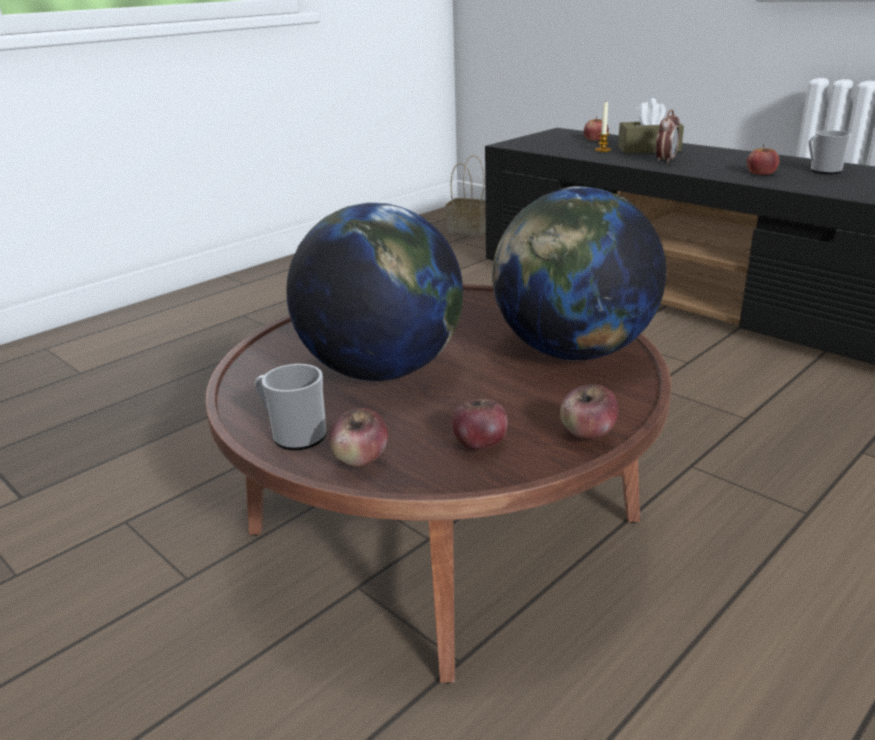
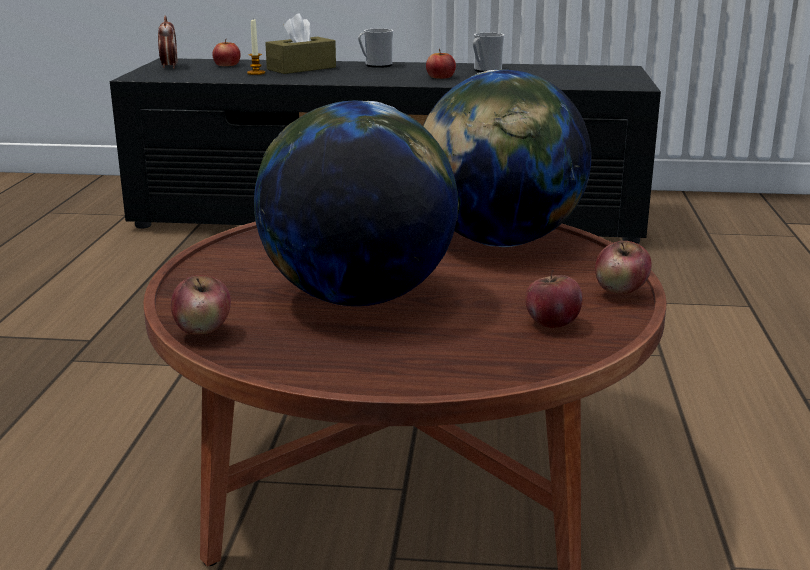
camera: 40 degrees left, 5 degrees down
mug [255,364,326,450] -> mug moved to [358,29,393,68]
apple [329,408,388,467] -> apple moved to [171,275,231,334]
basket [445,155,486,236] -> none
alarm clock [656,109,680,163] -> alarm clock moved to [158,15,177,69]

